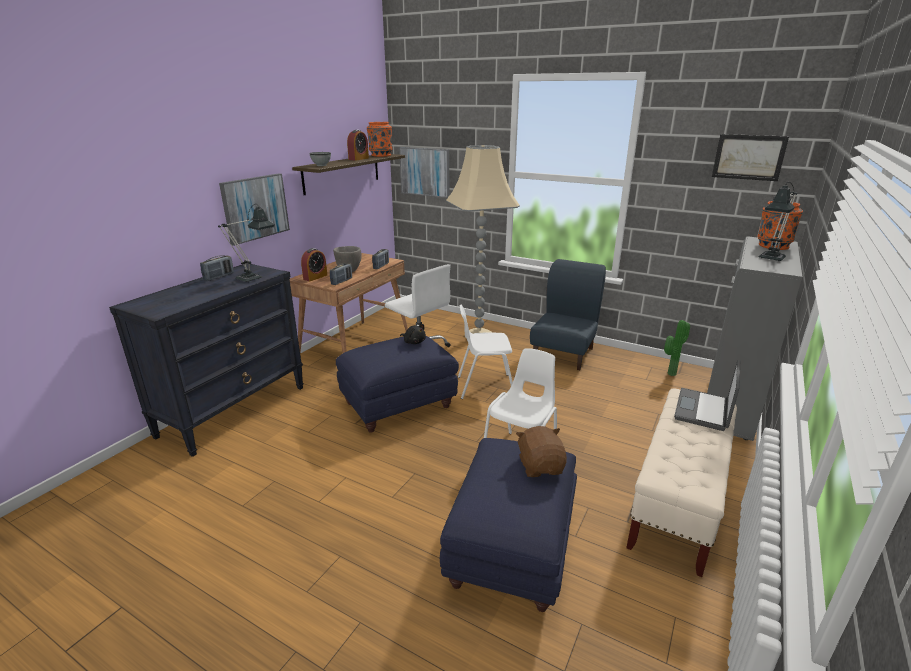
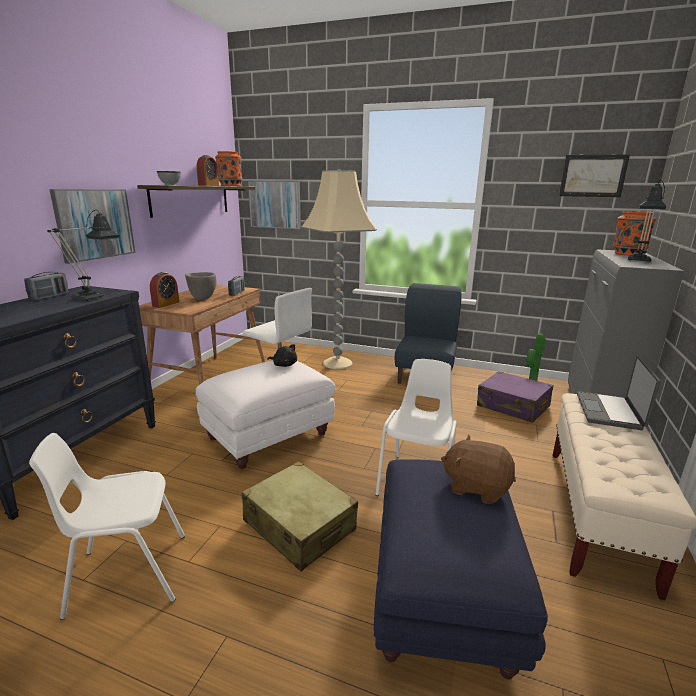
camera: 10 degrees left, 5 degrees down
radio [330,263,352,285] -> none
blue ottoman [336,336,459,433] -> white ottoman [196,360,335,469]
white chair [458,305,513,399] -> white chair moved to [29,433,185,620]
brown plush toy [516,426,567,477] -> brown plush toy turned 45 degrees counterclockwise [441,435,516,504]
none -> beige suitcase [242,461,358,572]
none -> purple suitcase [477,371,553,423]

